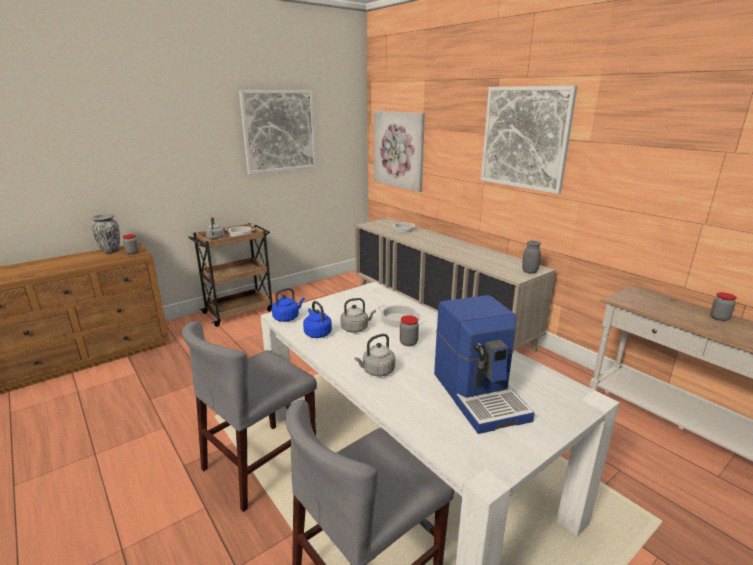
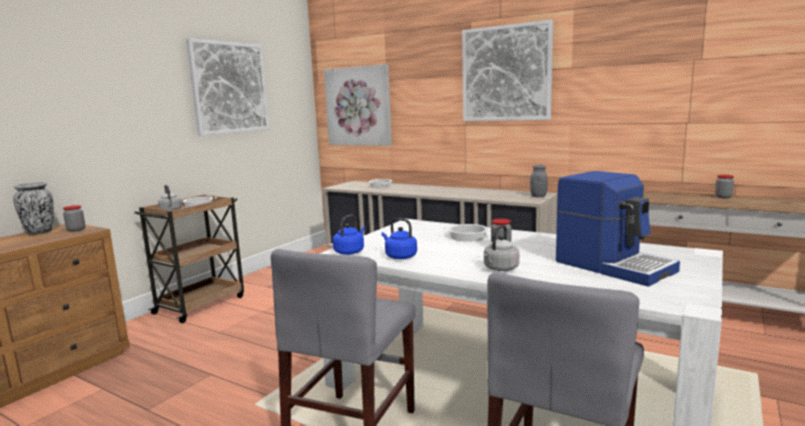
camera: 20 degrees left, 10 degrees down
grey kettle [340,298,376,333] -> none

